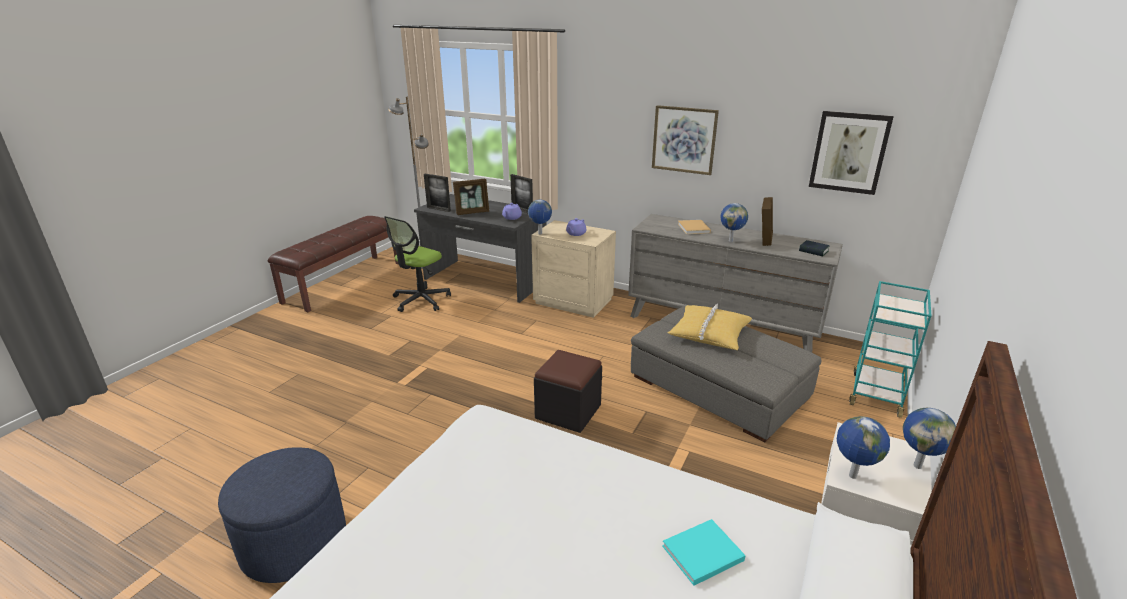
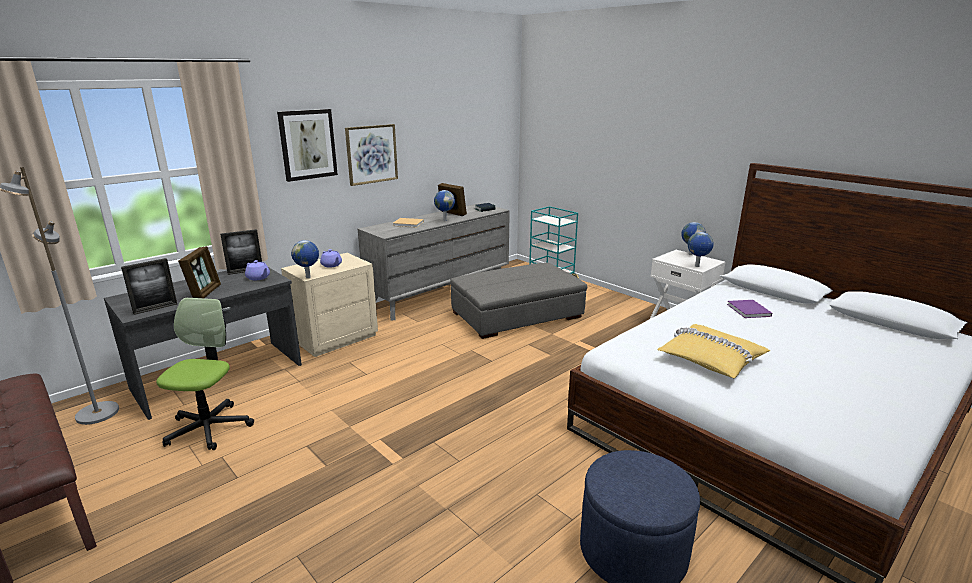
camera: 70 degrees left, 5 degrees down
office chair [384,216,451,312] -> office chair turned 135 degrees counterclockwise [156,297,254,450]
black ottoman [534,350,602,433] -> none
turquoise book [662,519,746,586] -> purple book [727,300,772,318]
yellow pillow [668,304,752,350] -> yellow pillow moved to [657,324,770,378]
picture [809,111,894,195] -> picture moved to [277,109,338,182]

